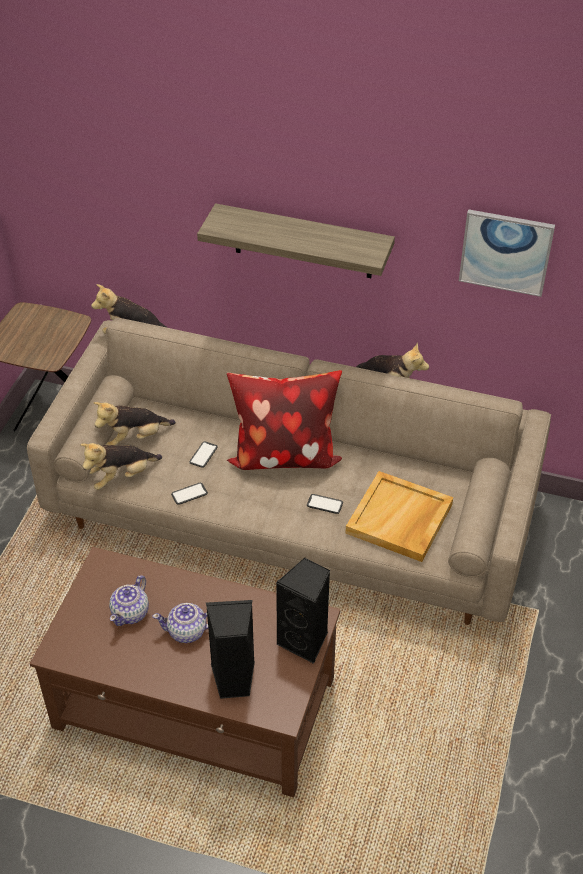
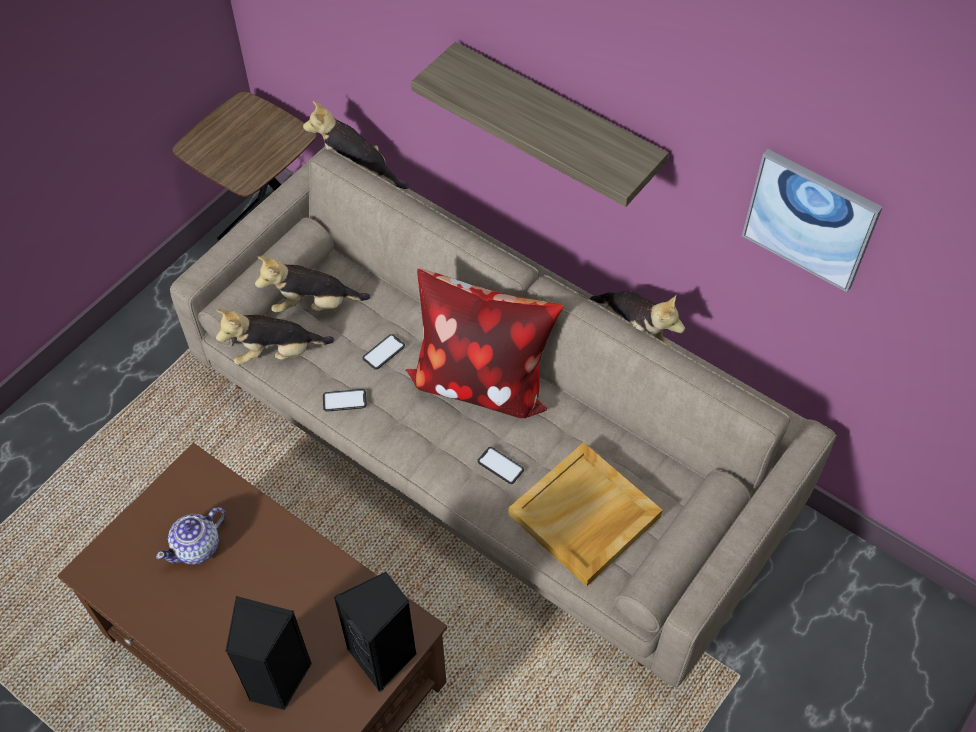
camera: 20 degrees right, 10 degrees up
teapot [152,603,208,643] -> none

